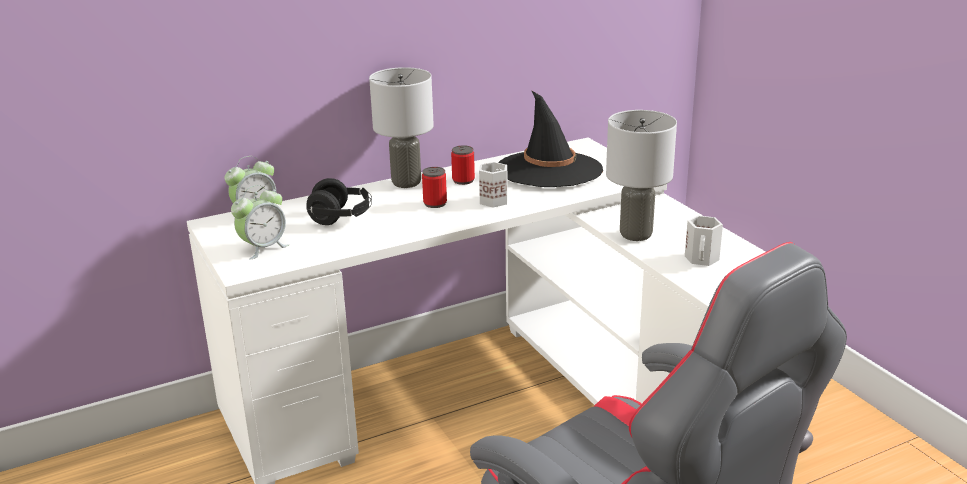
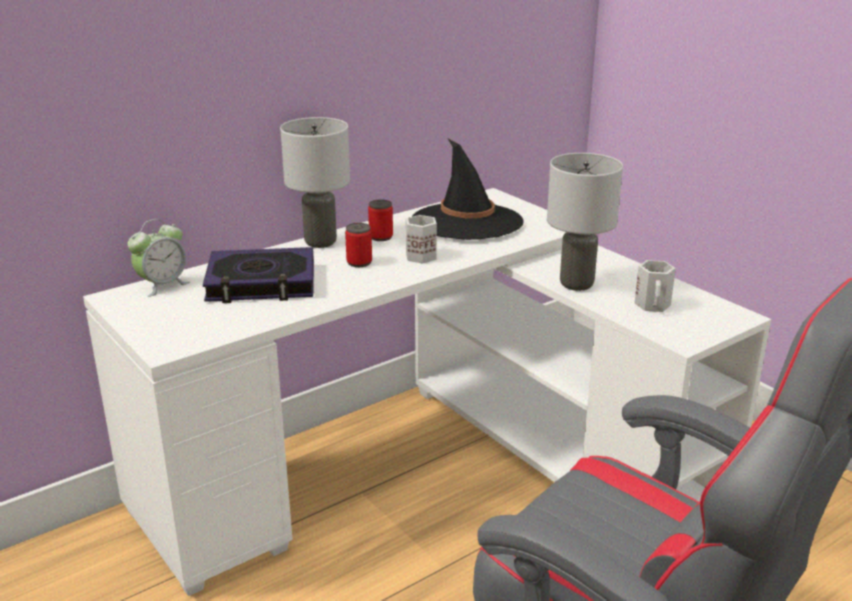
camera: 10 degrees left, 0 degrees up
alarm clock [231,185,289,260] -> none
black headphones [306,178,372,225] -> book [203,247,314,303]

